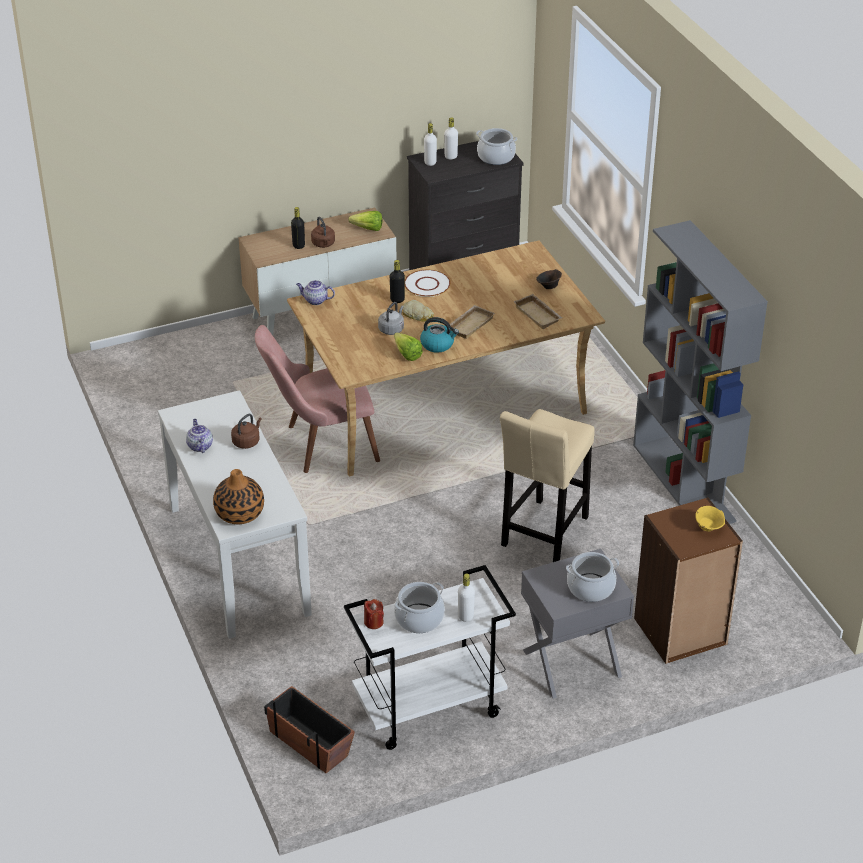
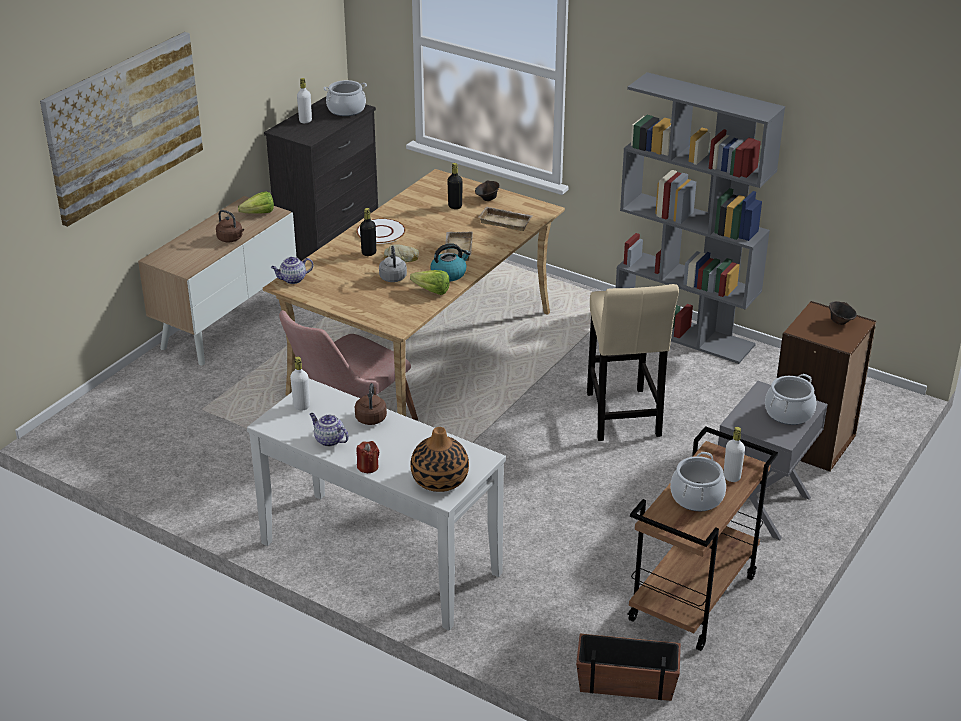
camera: 35 degrees left, 5 degrees down
black bottle [291,207,305,249] -> black bottle moved to [447,163,462,209]
white cart [344,565,516,750] -> brown cart [627,426,778,651]
red candle [364,599,384,629] -> red candle moved to [357,441,380,473]
white bottle [424,123,437,166] -> white bottle moved to [290,356,310,410]
yellow bowl [695,506,725,531] -> brown bowl [829,301,857,325]
none -> picture [40,32,203,227]

